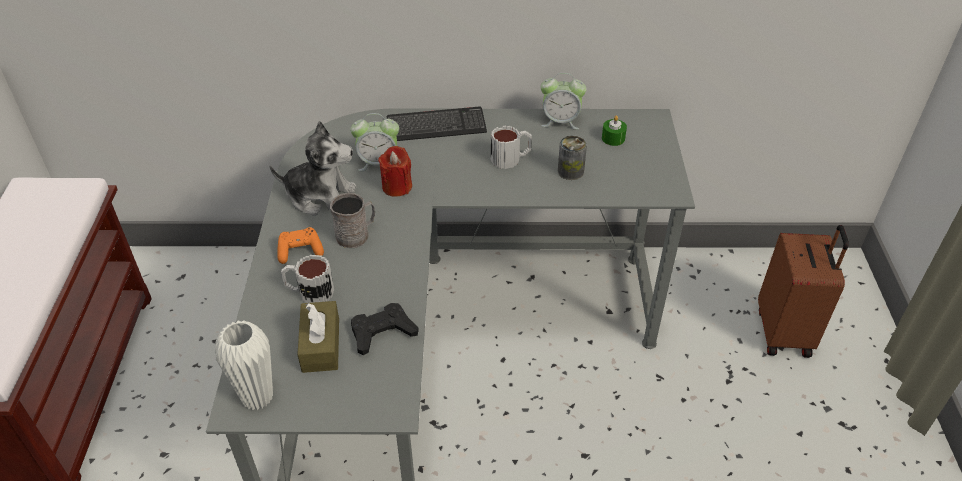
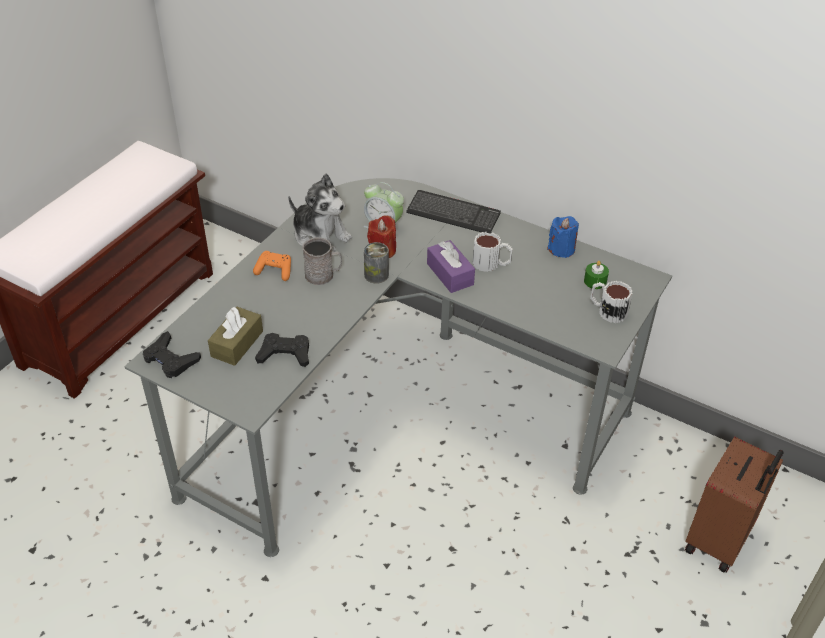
camera: 30 degrees right, 0 degrees up
white vase [215,320,273,410] -> black game controller [143,331,201,378]
mug [281,255,334,303] -> mug moved to [590,281,633,323]
alarm clock [541,73,587,129] -> blue candle [547,216,579,258]
can [558,135,587,180] -> can moved to [364,242,389,284]
none -> purple tissue box [427,240,475,293]

